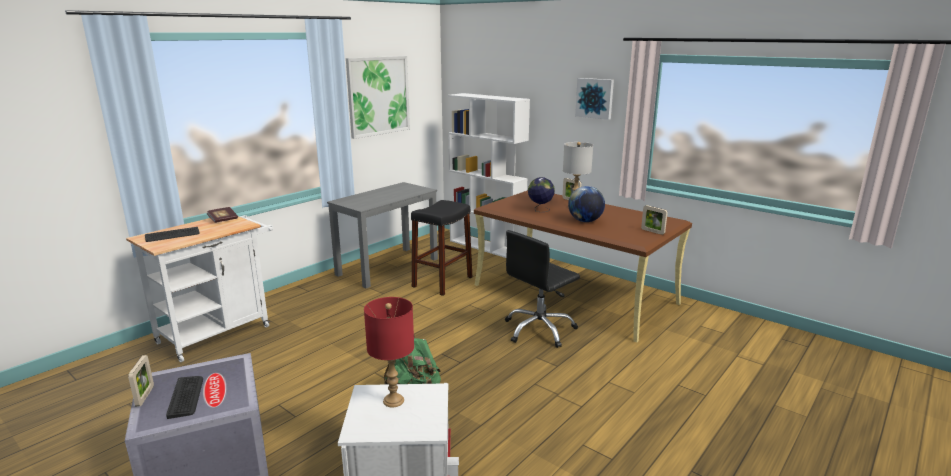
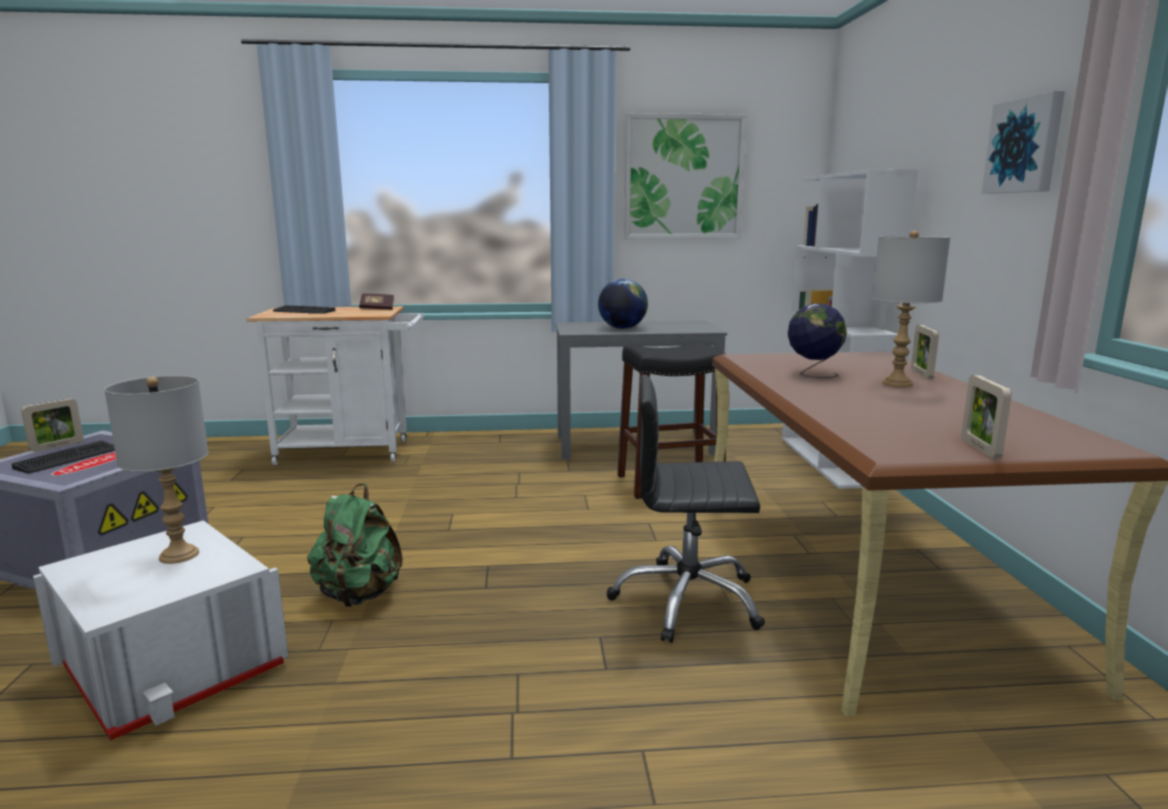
camera: 45 degrees right, 5 degrees down
red table lamp [364,297,414,407] -> grey table lamp [104,375,208,564]
globe [568,186,605,222] -> globe moved to [598,279,648,329]

